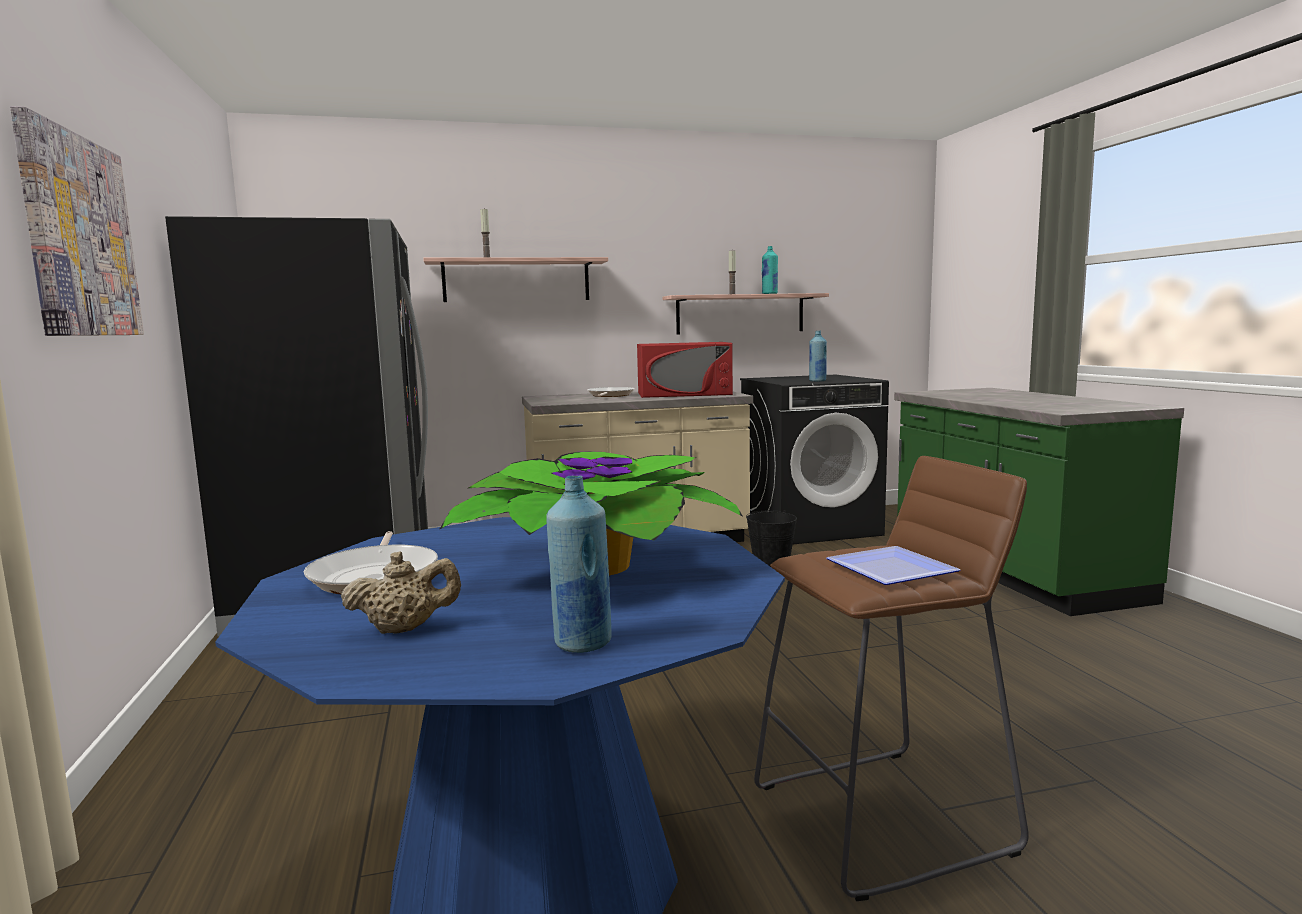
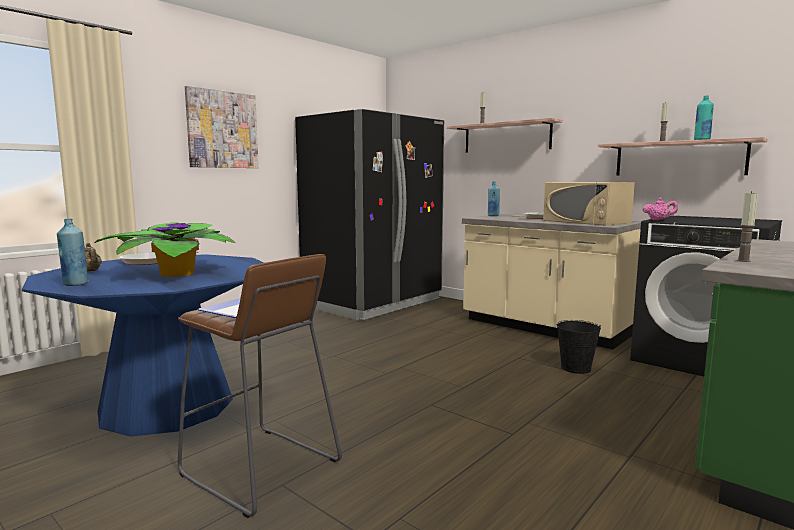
camera: 55 degrees right, 0 degrees up
red microwave [637,342,733,398] -> beige microwave [543,182,635,226]
blue bottle [809,331,827,382] -> blue bottle moved to [488,182,500,216]
none -> pink teapot [643,198,678,221]
none -> candle [737,191,758,262]

